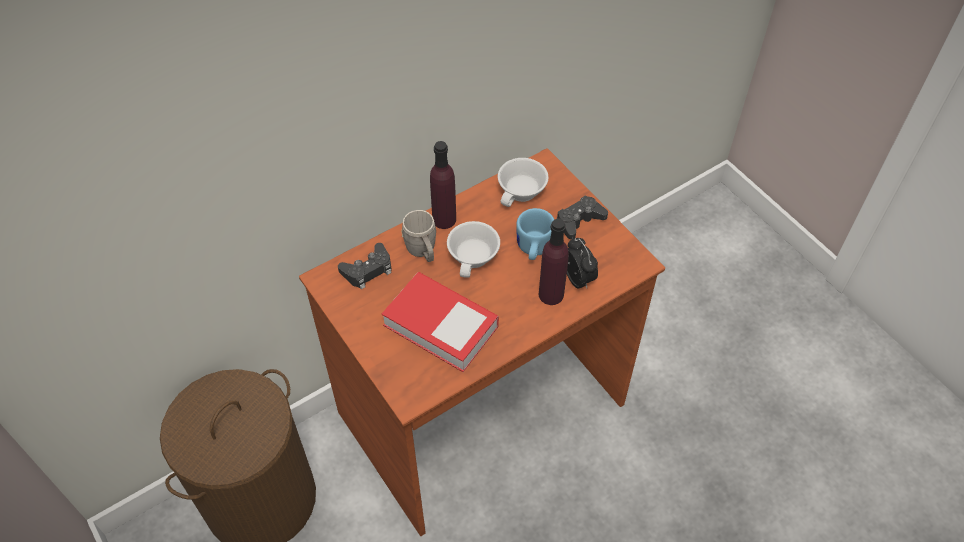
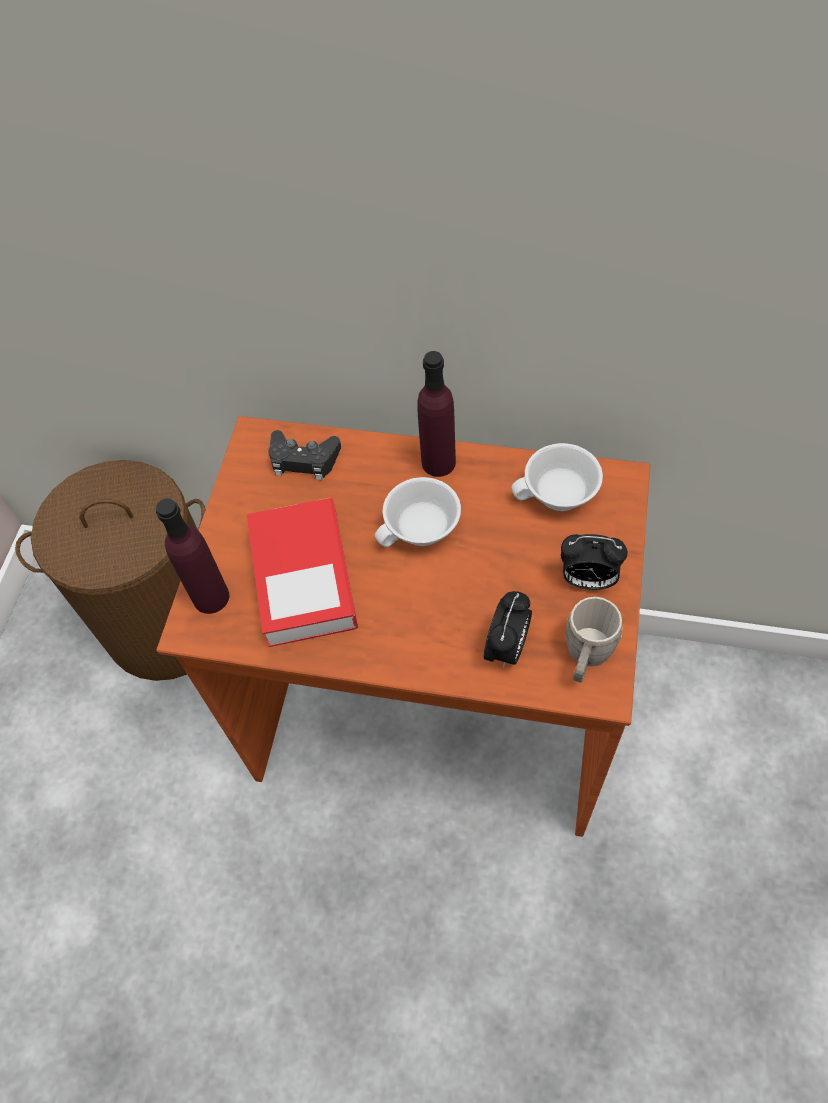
camera: 50 degrees right, 5 degrees up
grey mug [401,210,436,262] -> grey mug moved to [566,597,623,683]
blue mug [516,208,554,260] -> none
purple bottle [539,219,569,305] -> purple bottle moved to [156,499,229,614]
black game controller [557,196,608,239] -> alarm clock [561,534,628,590]

